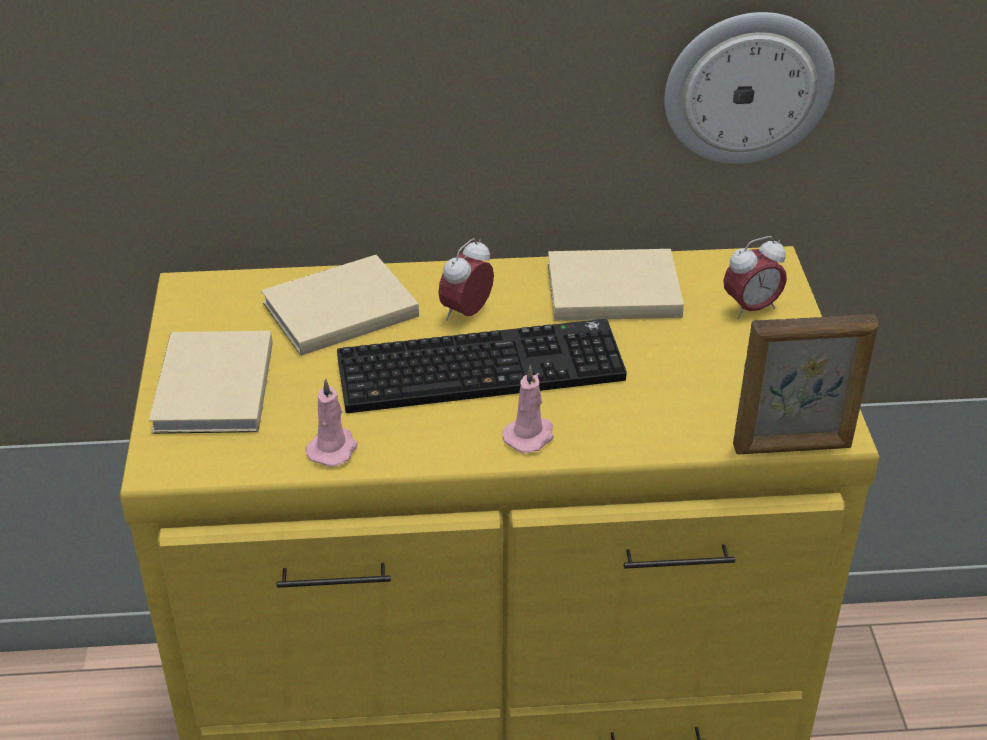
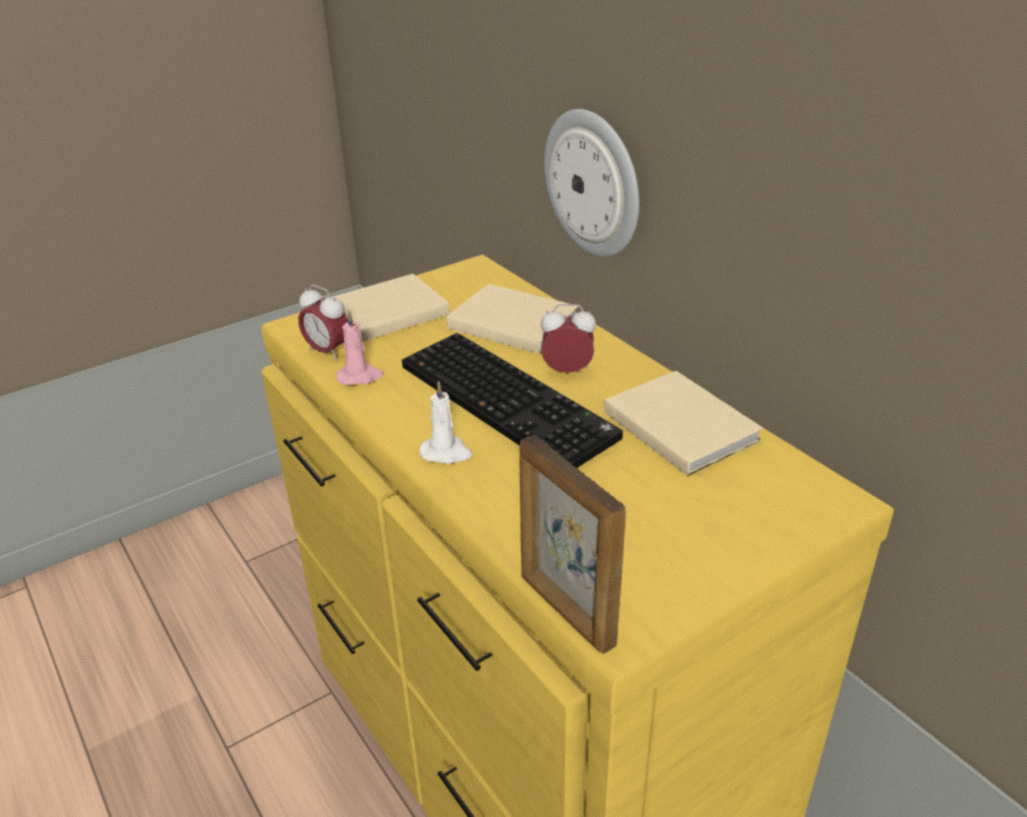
camera: 60 degrees right, 5 degrees down
pink candle [502,365,554,453] -> white candle [420,381,472,464]
wall clock [664,12,835,164] -> wall clock moved to [544,109,639,257]
alarm clock [723,236,787,319] -> alarm clock moved to [298,285,348,361]

